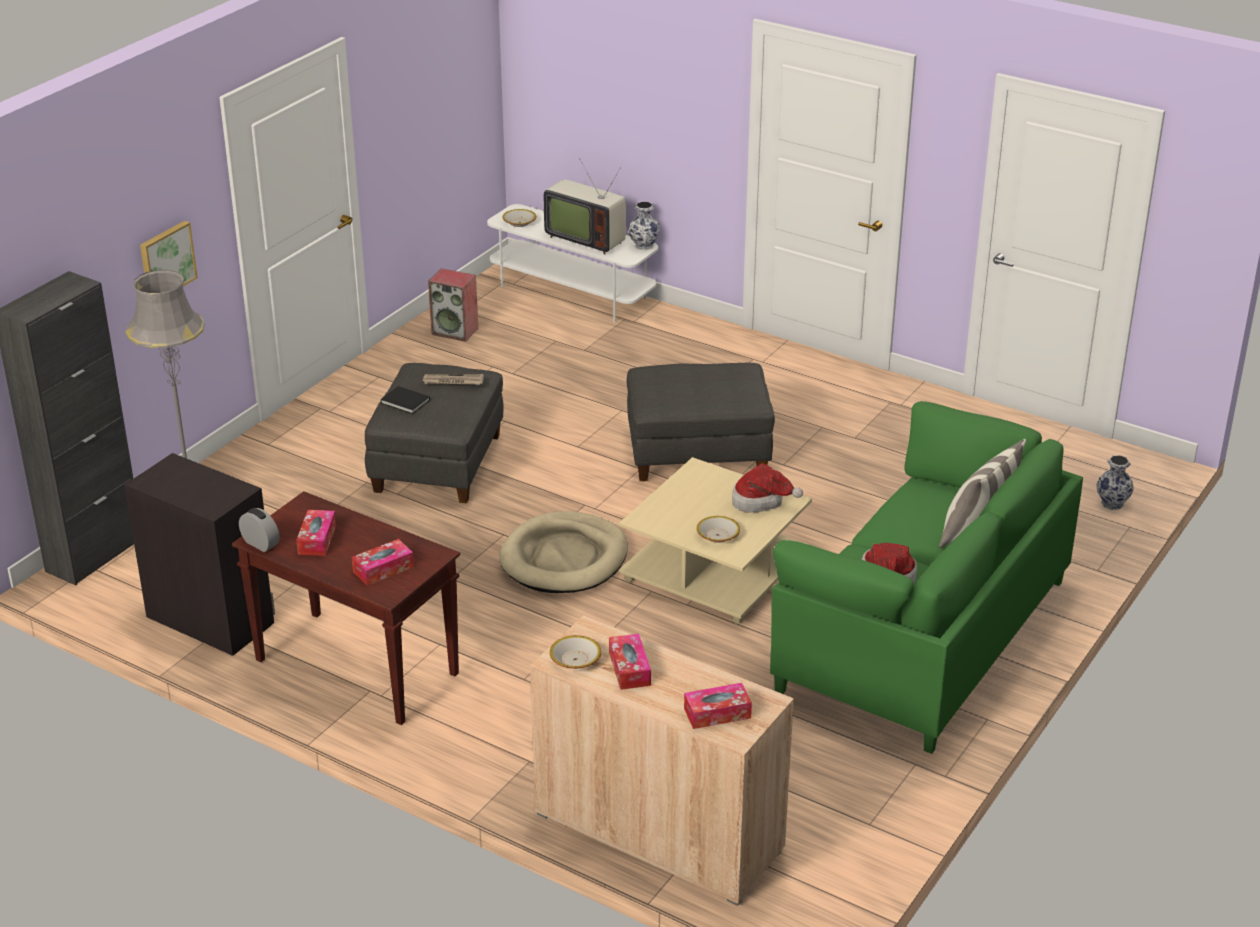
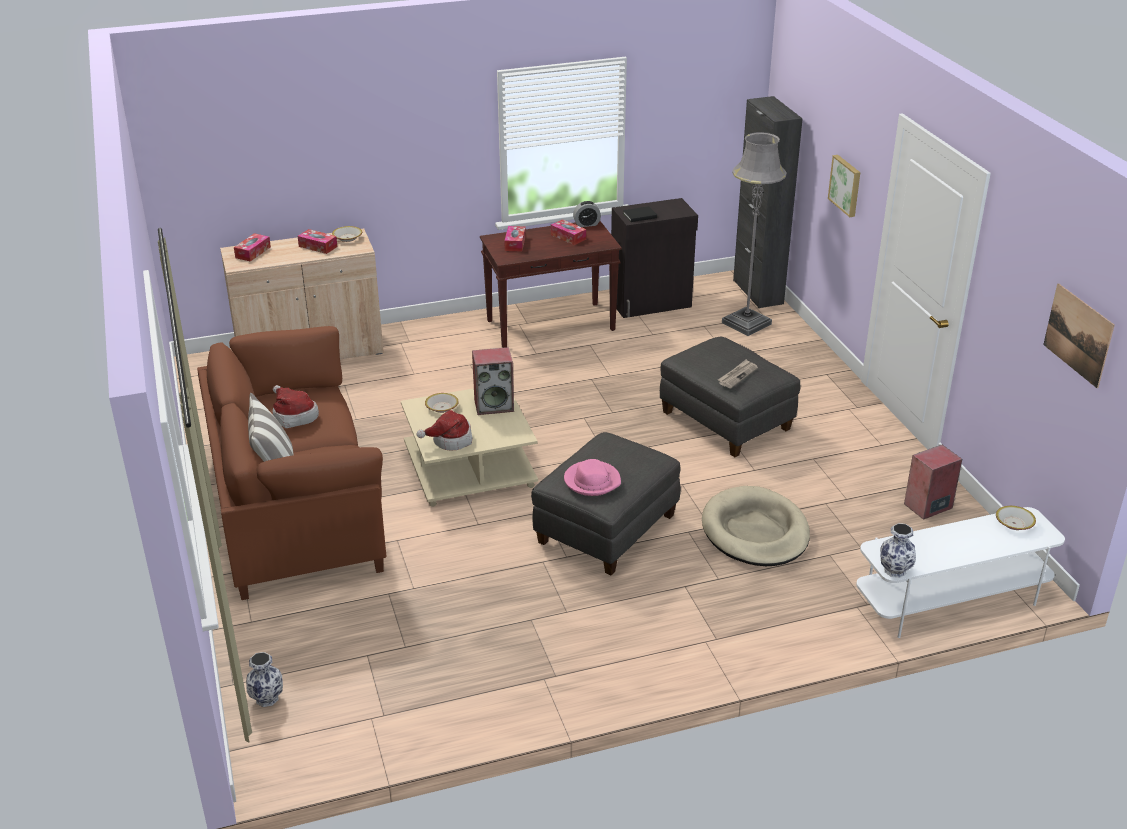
camera: 130 degrees right, 0 degrees up
black book [381,386,430,414] -> black book moved to [623,206,657,222]
beige dog bed [499,511,628,593] -> beige dog bed moved to [702,486,810,566]
television [544,158,626,254] -> none
green sofa [770,401,1083,754] -> brown sofa [197,326,386,600]
none -> speaker [472,347,514,415]
none -> pink hat [564,459,621,496]
none -> picture [1043,283,1115,388]

